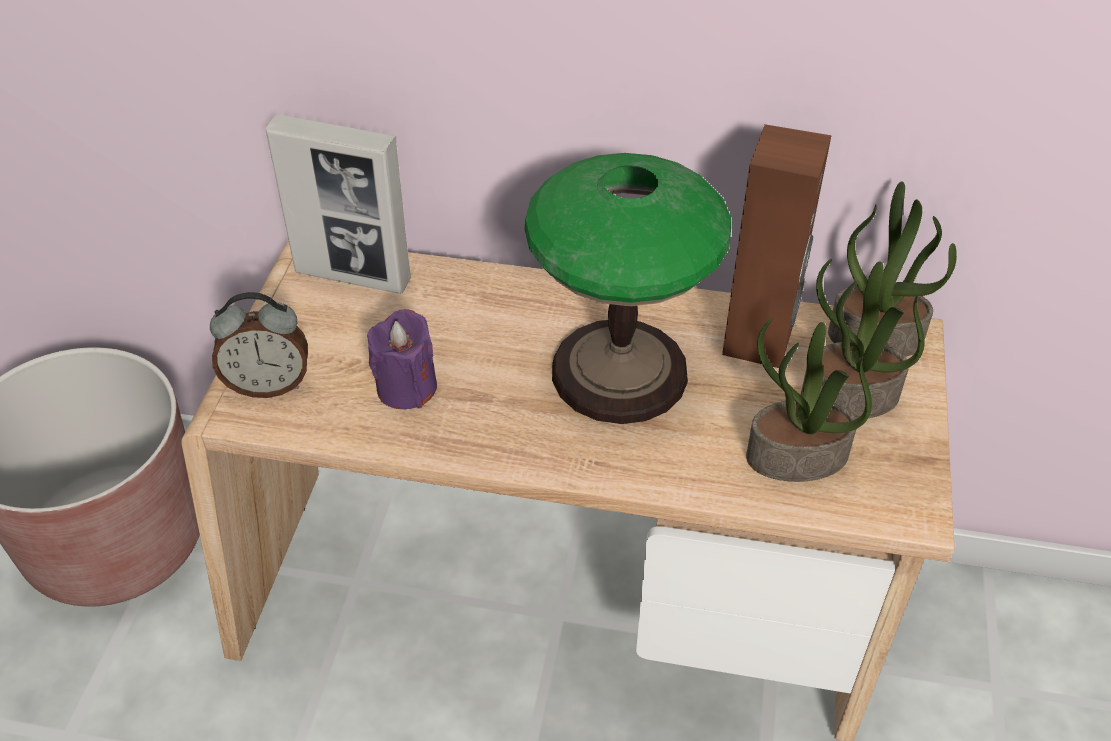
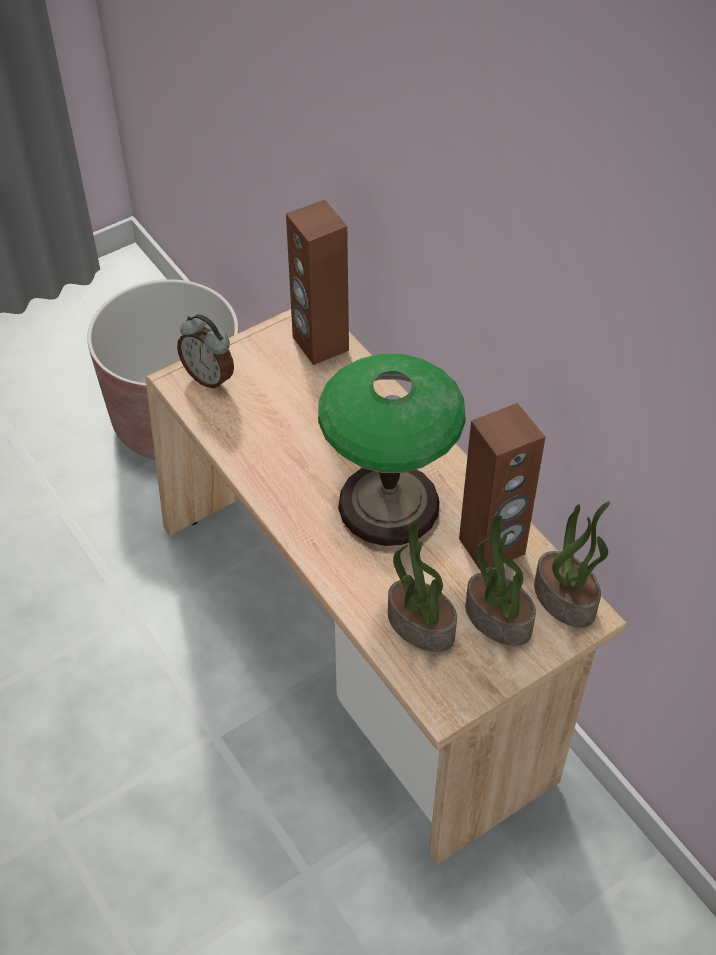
camera: 45 degrees right, 5 degrees up
picture frame [266,114,411,294] -> brown speaker [286,200,349,365]
purple candle [367,309,437,409] -> none

